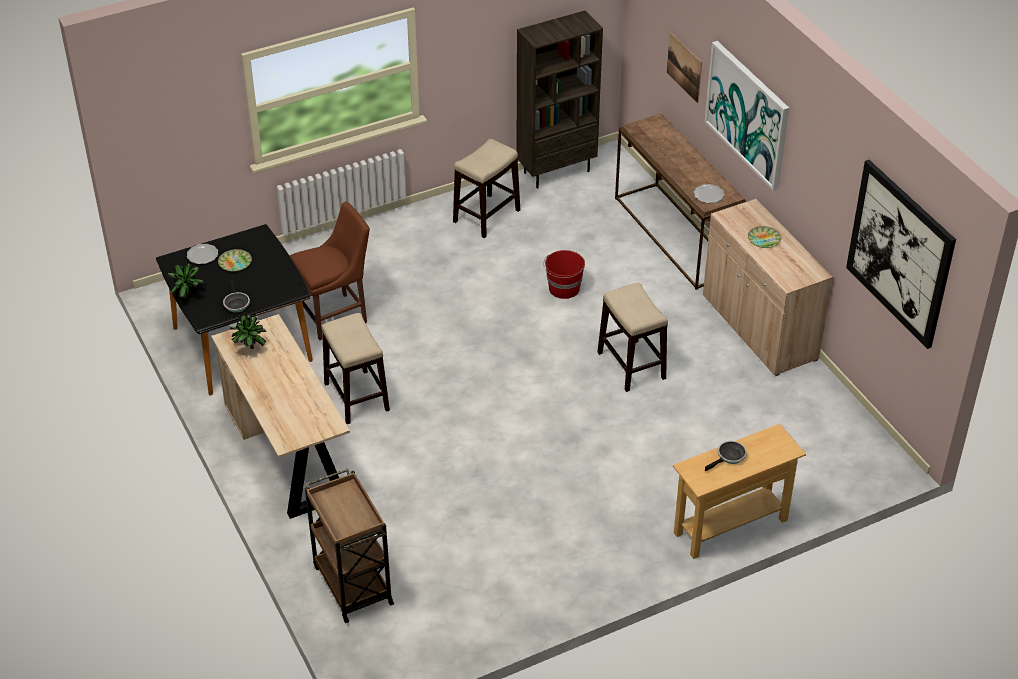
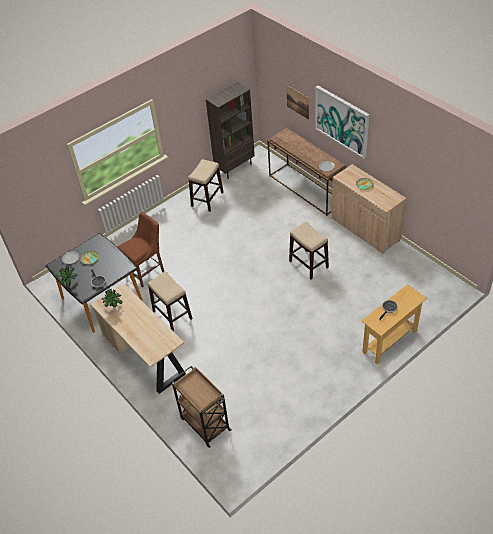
camera: 10 degrees left, 5 degrees up
red bucket [543,250,585,299] -> none
picture [846,160,956,349] -> none

